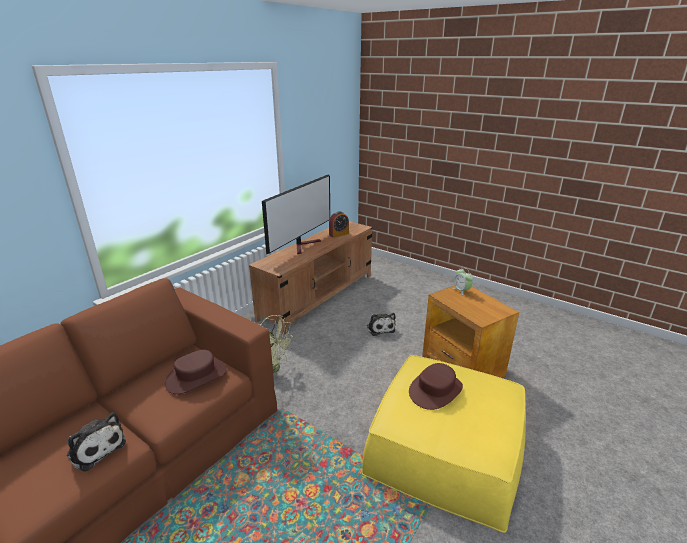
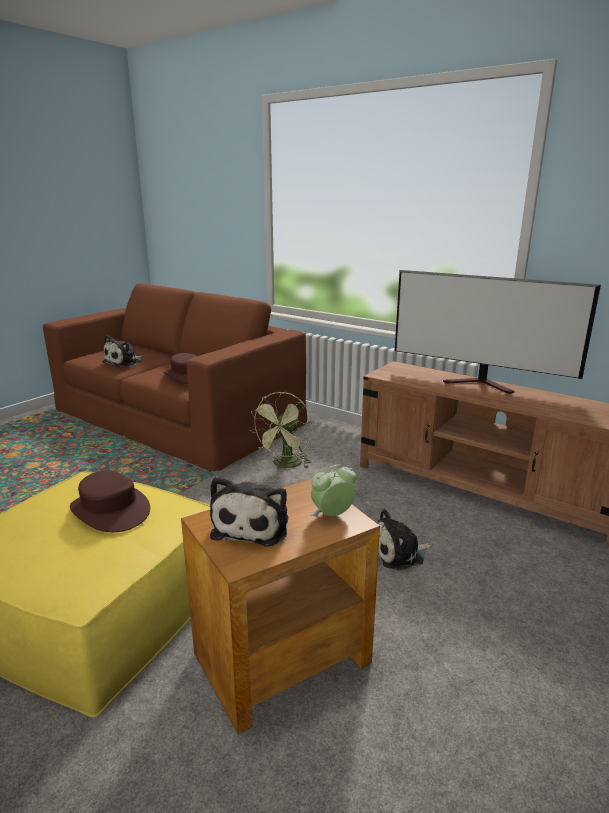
camera: 90 degrees right, 5 degrees down
alarm clock [329,211,349,238] -> none
none -> plush toy [210,476,288,547]

